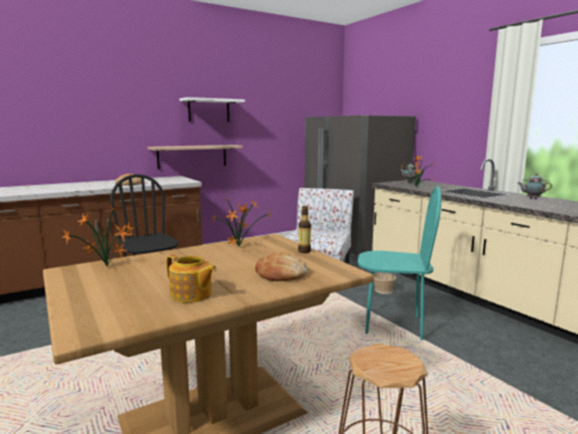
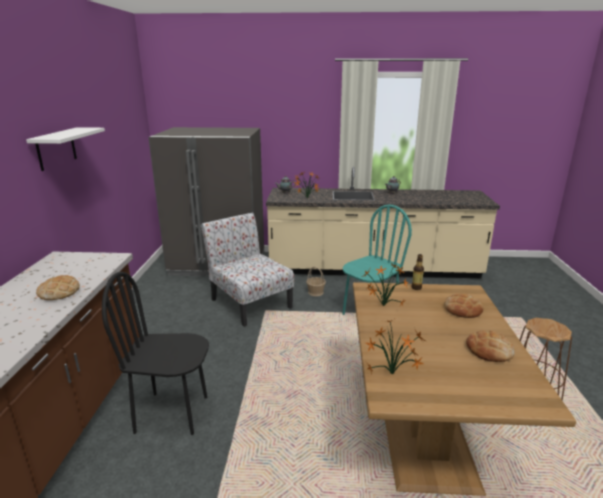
camera: 55 degrees left, 10 degrees up
shelf [148,145,243,169] -> none
teapot [166,255,217,303] -> bread [466,330,514,362]

